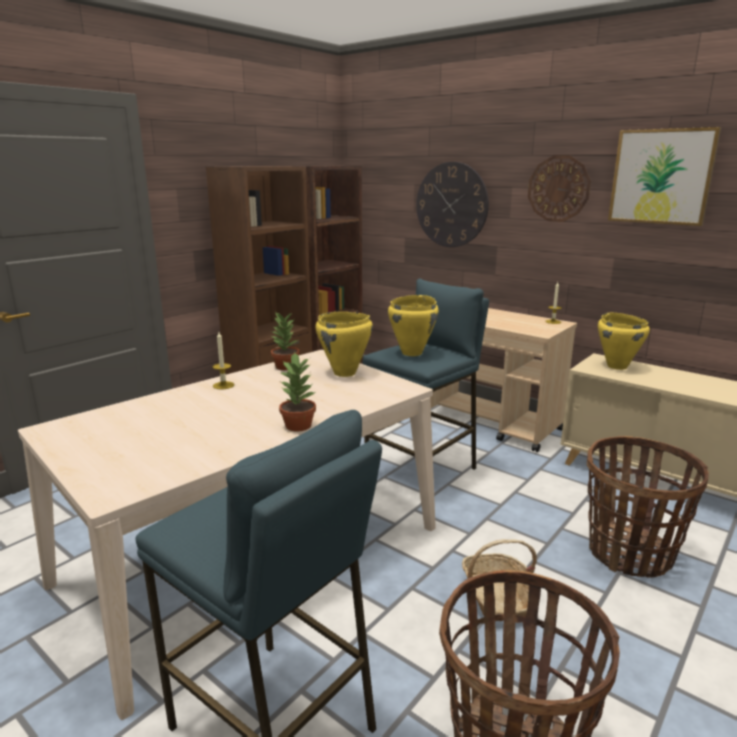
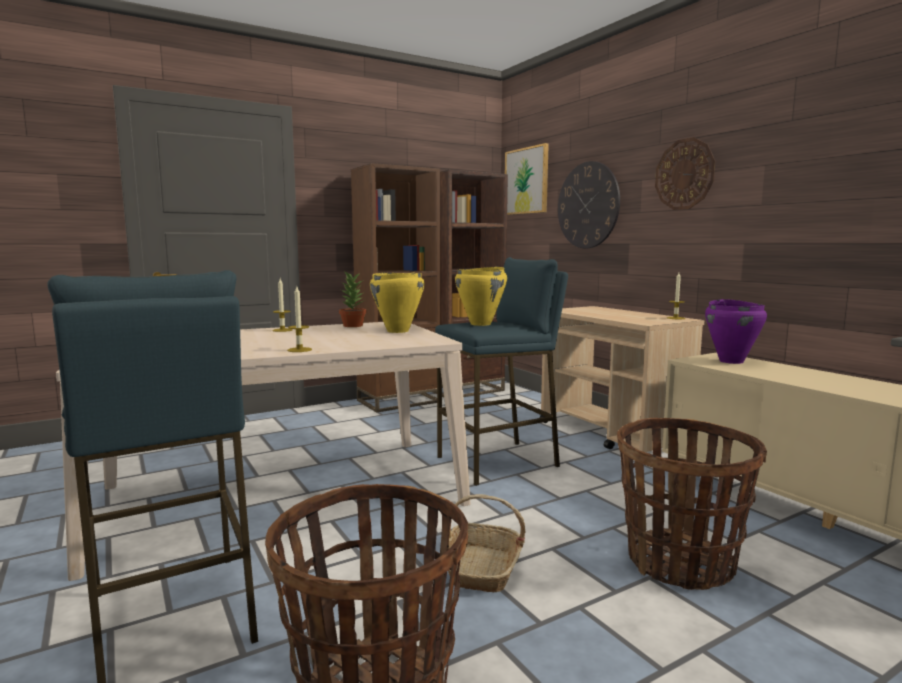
camera: 20 degrees right, 10 degrees down
potted plant [279,352,316,431] -> candle [287,287,312,352]
yellow cooking pot [598,313,650,370] -> purple cooking pot [705,299,767,364]
picture [608,127,721,226] -> picture moved to [505,143,549,215]

